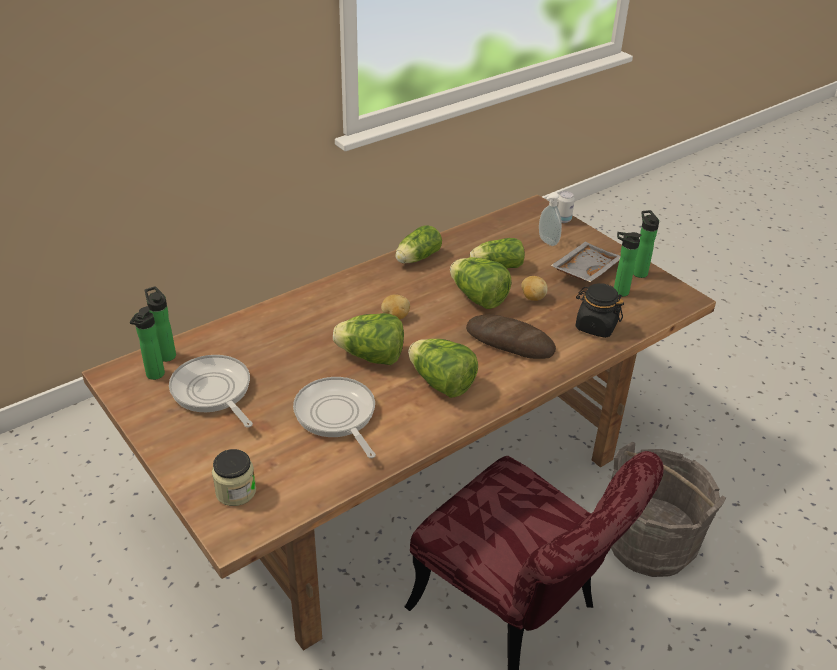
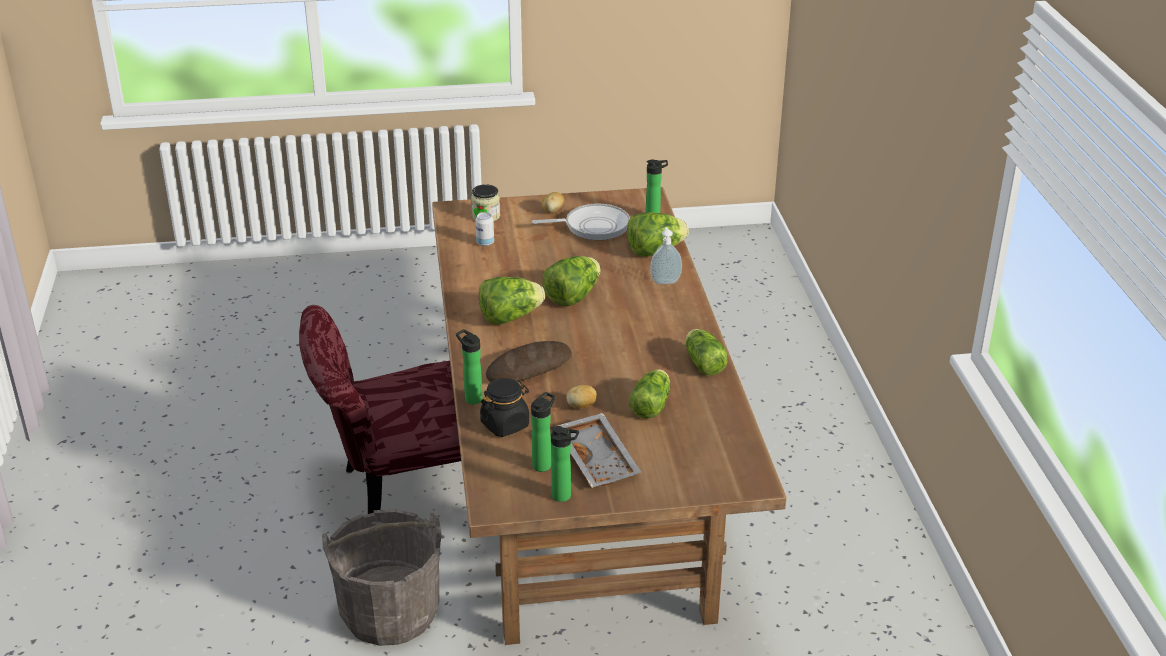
camera: 120 degrees right, 5 degrees down
bottle [130,306,165,380] -> bottle moved to [456,329,483,404]
frying pan [293,377,376,458] -> none
potato [381,294,410,319] -> potato moved to [541,192,564,213]
lettuce [450,257,512,309] -> lettuce moved to [627,212,689,257]
soap dispenser [539,192,562,246] -> soap dispenser moved to [650,227,682,284]
can [557,191,575,223] -> can moved to [475,212,494,246]

